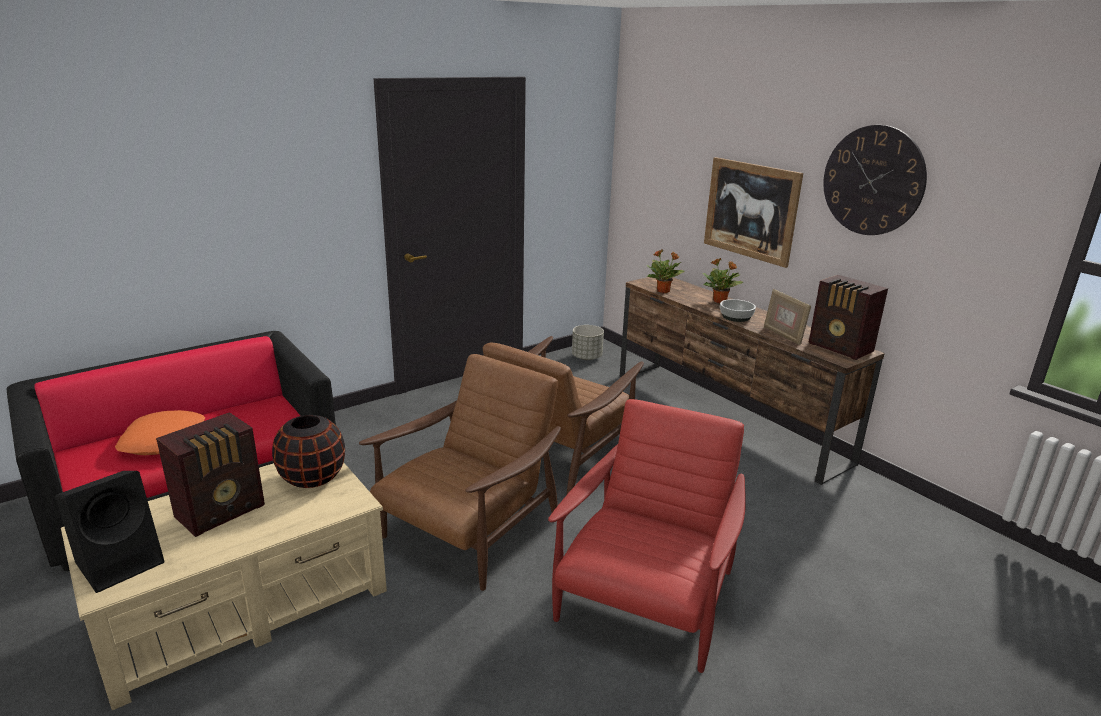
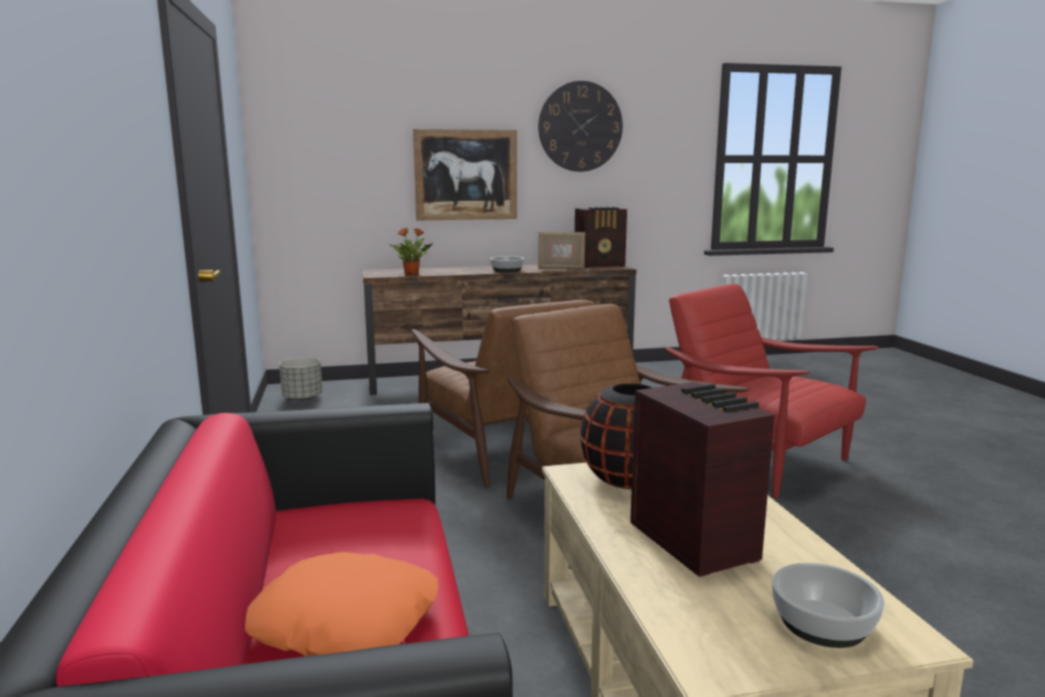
camera: 65 degrees left, 10 degrees down
black speaker [55,471,165,593] -> bowl [772,563,885,648]
potted plant [703,258,743,303] -> none

